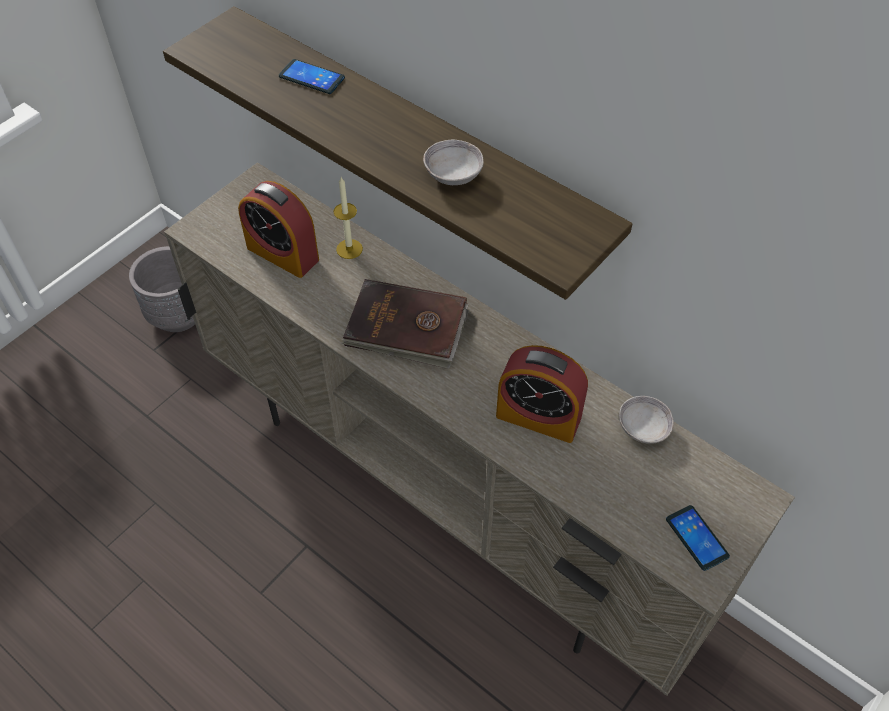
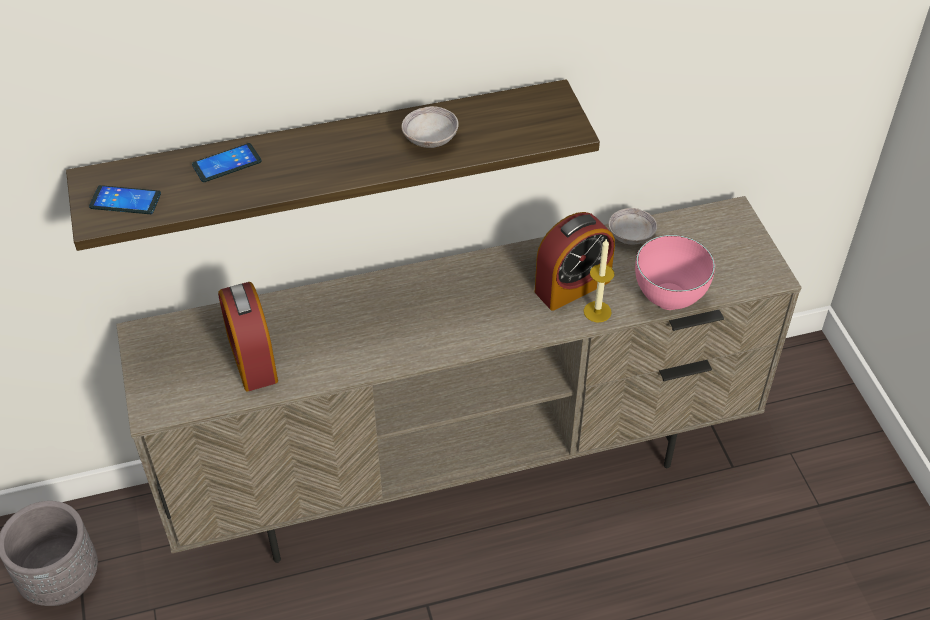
camera: 55 degrees left, 5 degrees down
alarm clock [238,181,319,278] -> alarm clock turned 90 degrees clockwise [218,282,278,392]
candle [333,177,363,259] -> candle moved to [584,238,615,322]
brown book [342,279,469,369] -> none
phone [666,505,730,571] -> phone moved to [89,185,161,214]
none -> pink bowl [635,235,715,310]

